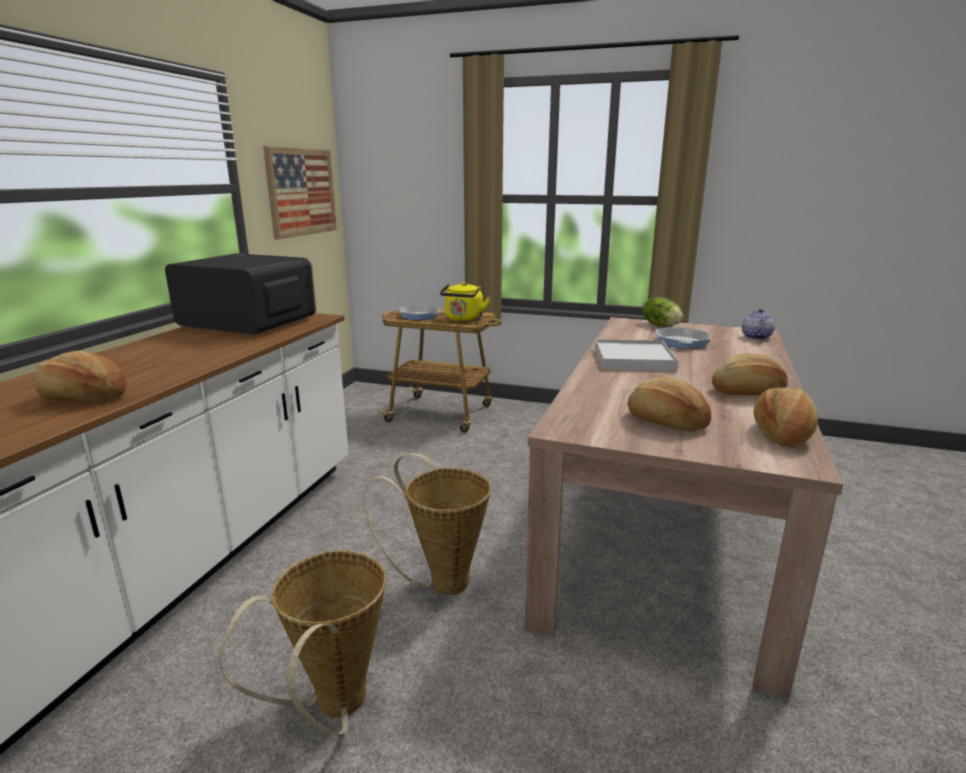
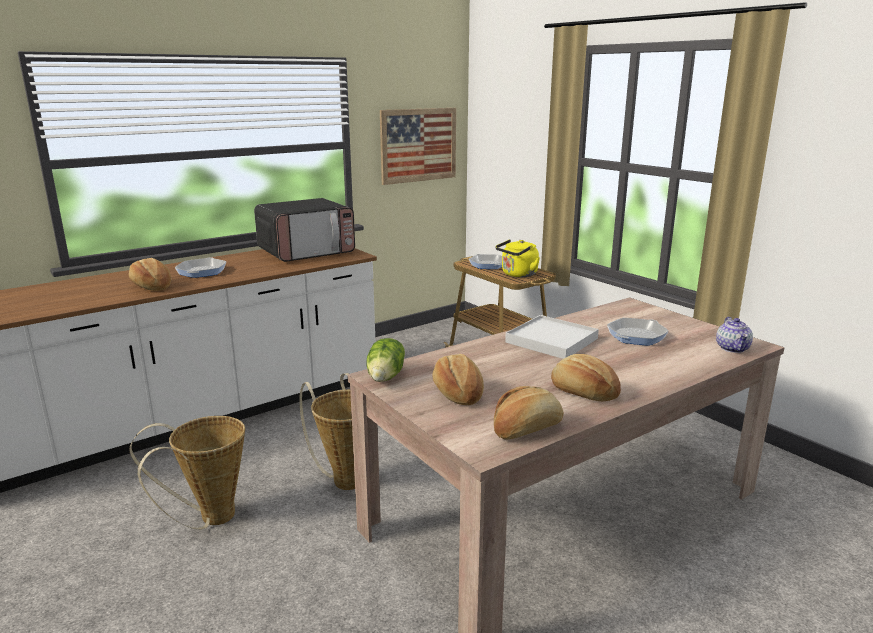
camera: 35 degrees right, 0 degrees up
microwave [165,253,316,335] -> microwave turned 90 degrees clockwise [254,198,355,262]
lettuce [642,297,683,326] -> lettuce moved to [367,338,405,382]
teapot [742,309,775,340] -> teapot turned 135 degrees clockwise [716,317,753,353]
none -> frying pan [175,257,227,278]

